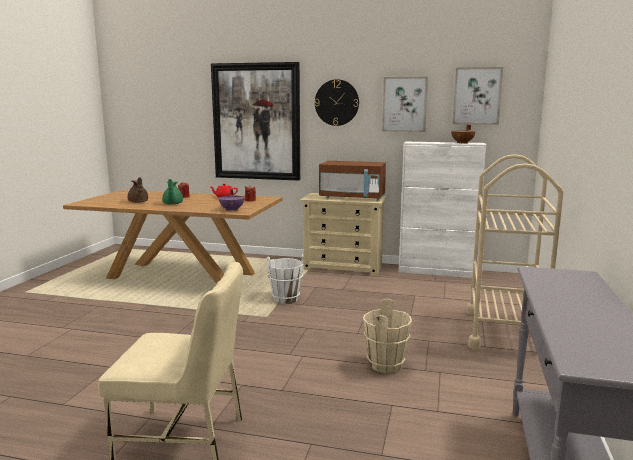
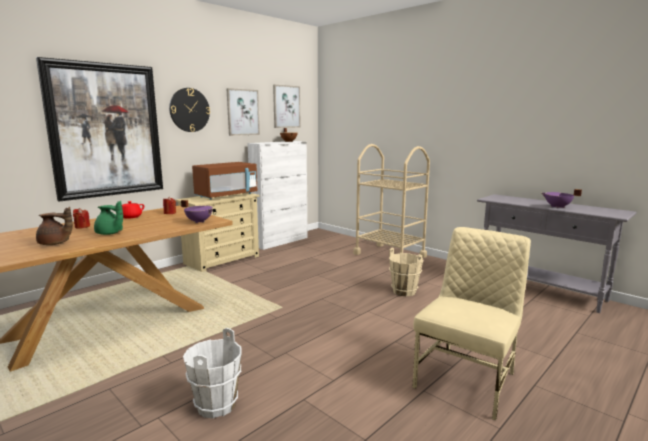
camera: 60 degrees left, 0 degrees up
white bucket [267,254,304,304] -> white bucket moved to [183,328,242,418]
none -> purple cooking pot [542,189,582,208]

